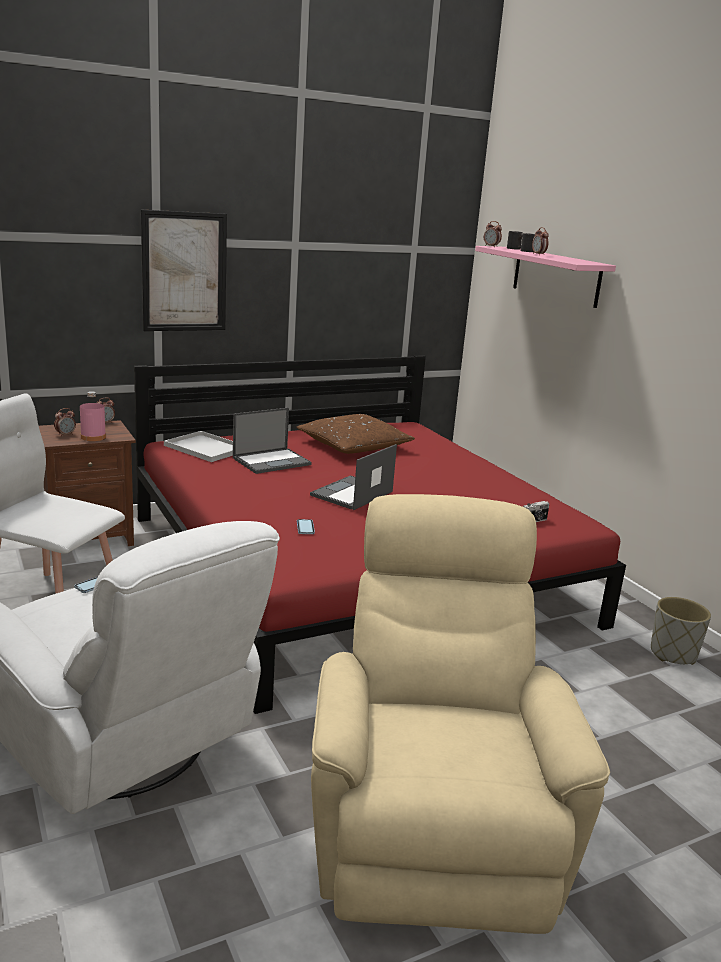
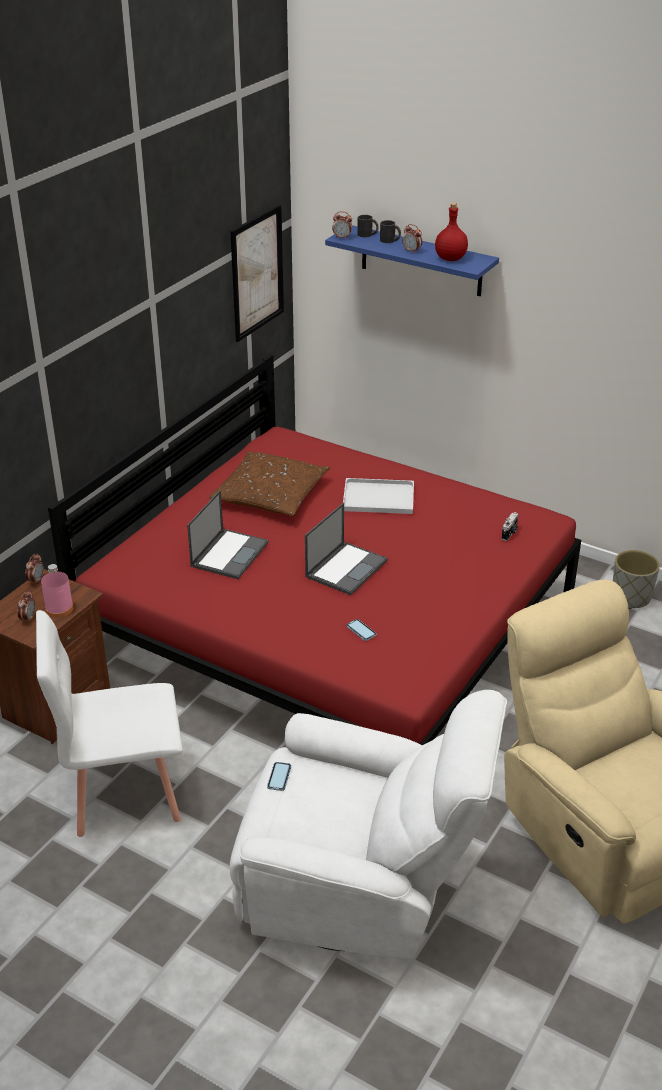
camera: 30 degrees left, 15 degrees up
picture [141,210,227,331] -> picture moved to [230,204,284,342]
white tray [164,431,233,462] -> white tray moved to [343,478,414,514]
laptop [310,444,397,510] -> laptop turned 150 degrees counterclockwise [305,503,388,595]
pink shelf [475,246,616,308] -> blue shelf [325,225,499,296]
none -> red bottle [435,203,468,261]

